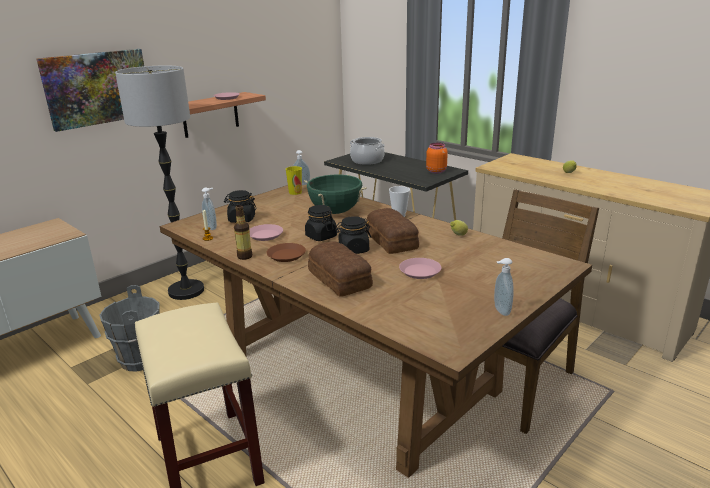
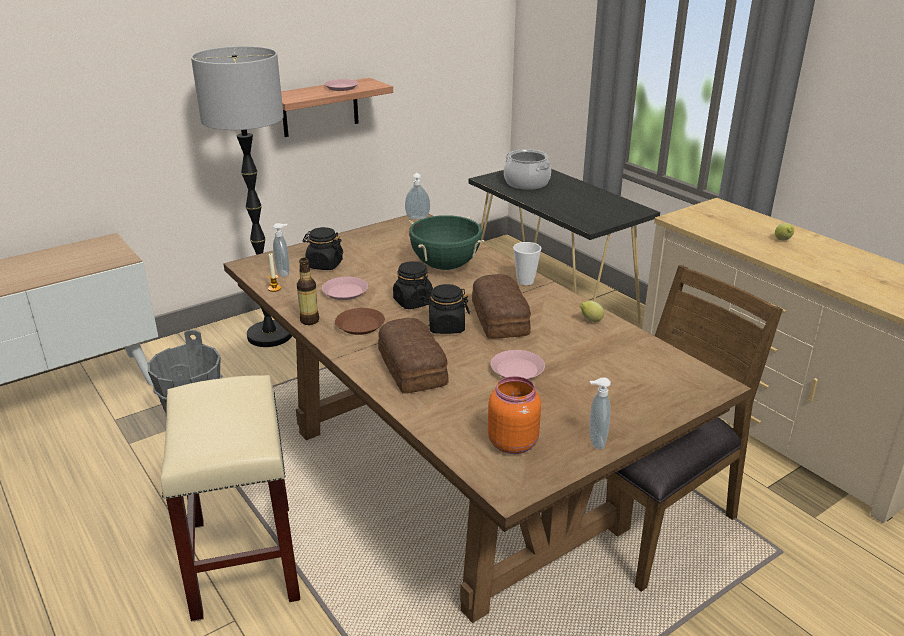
camera: 10 degrees right, 5 degrees up
picture [37,49,144,132] -> none
cup [286,166,302,195] -> none
orange jar [426,143,448,174] -> orange jar moved to [488,376,541,454]

